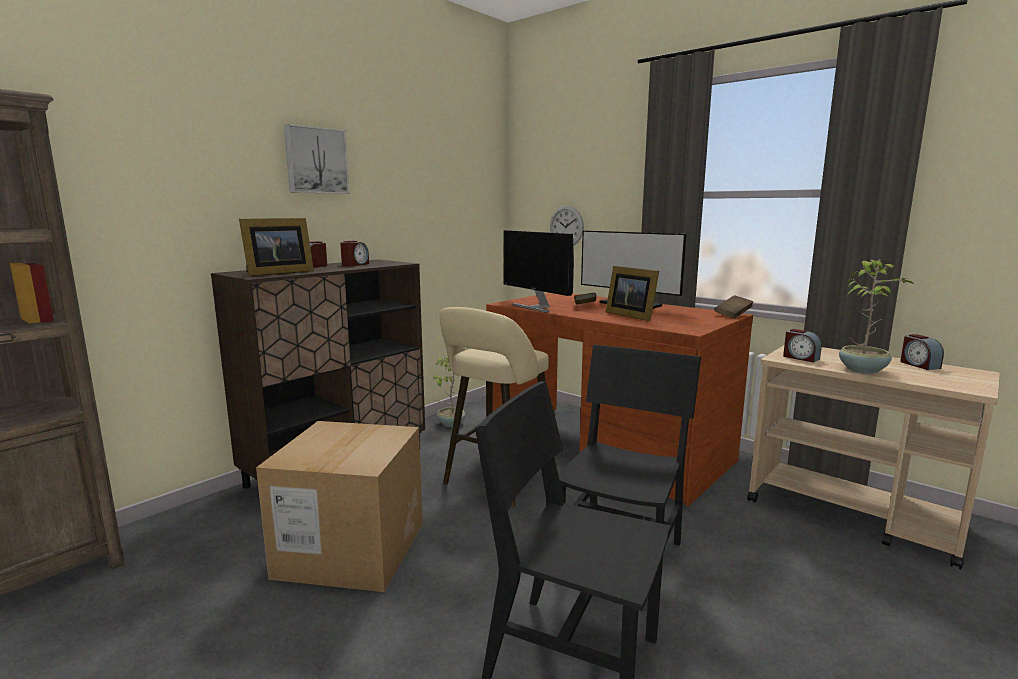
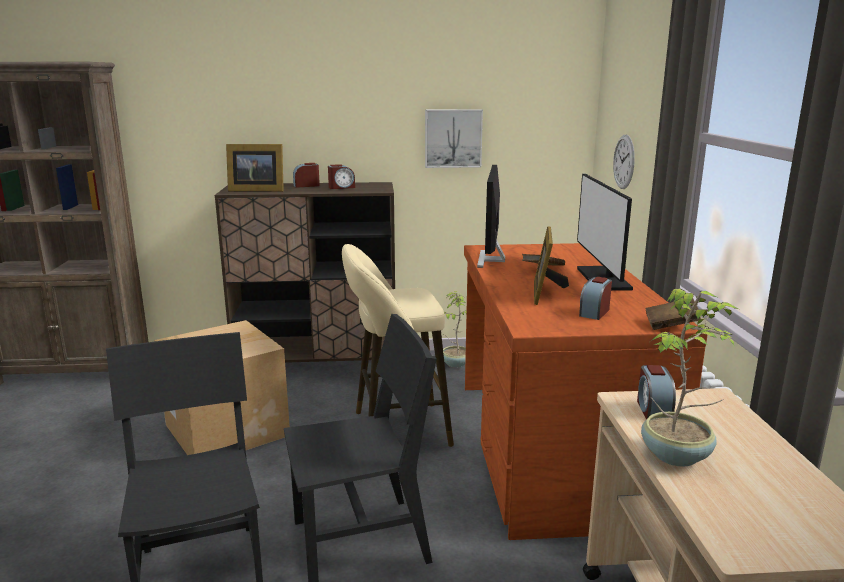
camera: 45 degrees right, 5 degrees up
picture [284,124,350,194] -> picture moved to [425,109,483,168]
alarm clock [900,334,944,370] -> alarm clock moved to [579,277,612,320]

